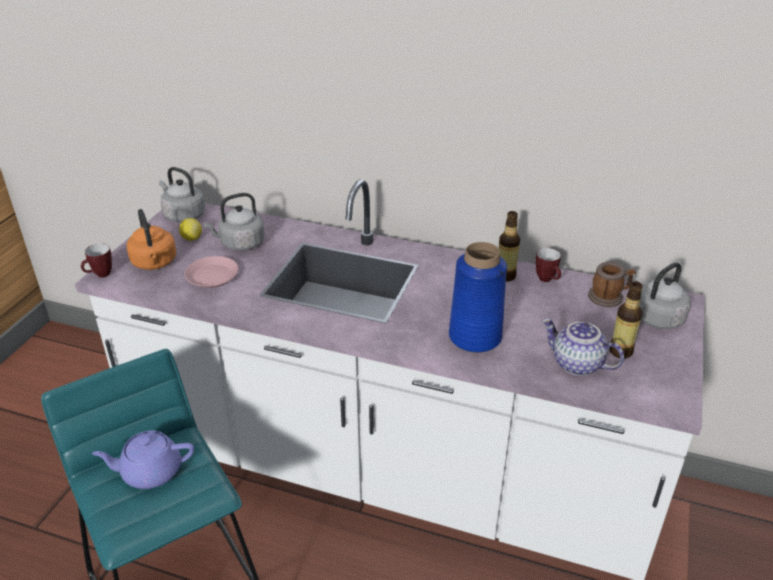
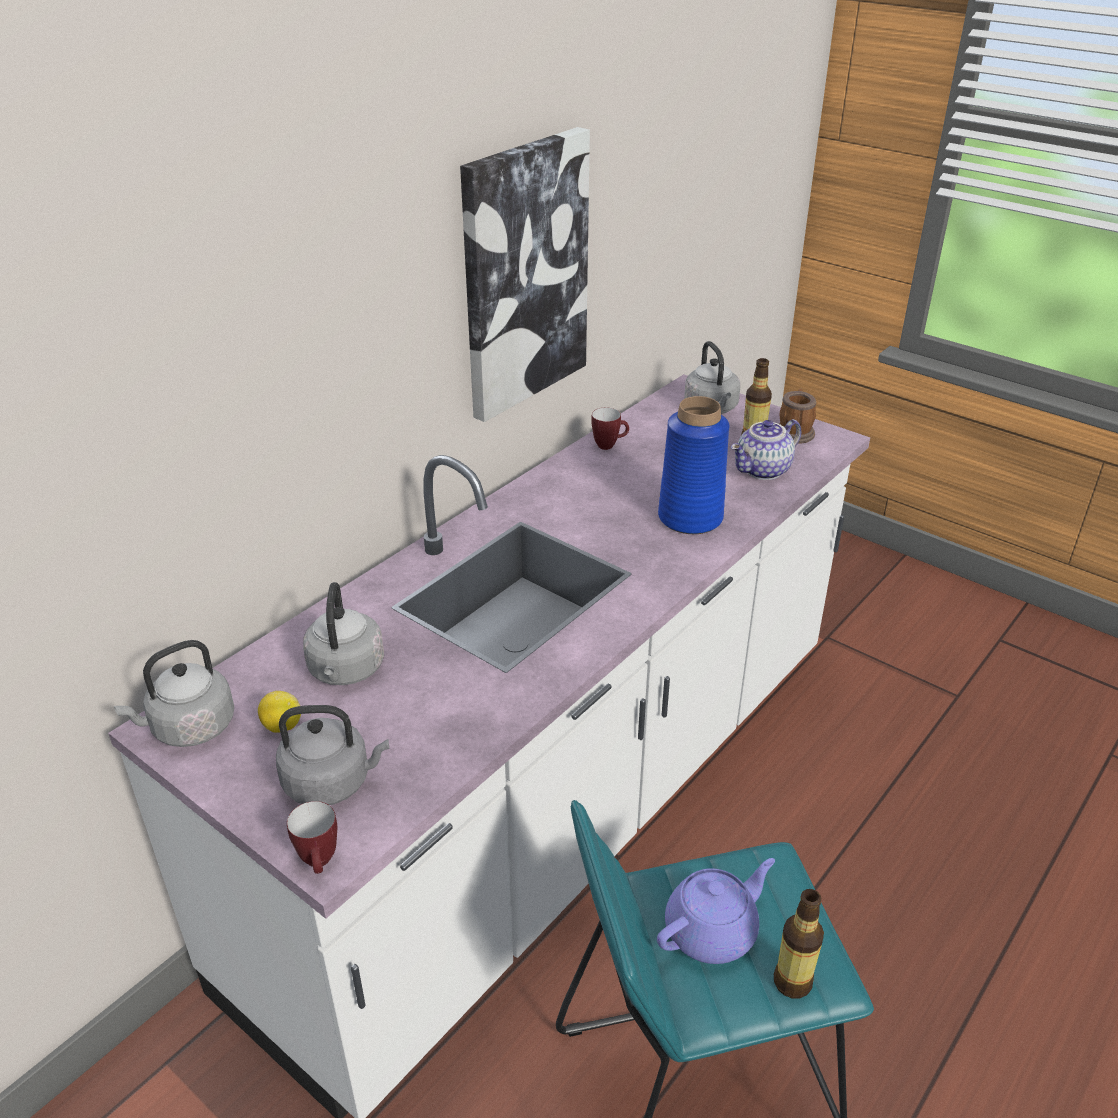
camera: 70 degrees left, 0 degrees up
purple teapot [92,431,194,489] -> purple teapot turned 135 degrees counterclockwise [657,858,775,964]
orange kettle [127,209,176,270] -> grey kettle [276,705,390,805]
pink plate [185,256,238,288] -> none
bottle [499,211,520,282] -> bottle moved to [774,889,824,998]
mug [588,262,636,307] -> mug moved to [779,389,816,444]
none -> picture [460,127,590,422]

